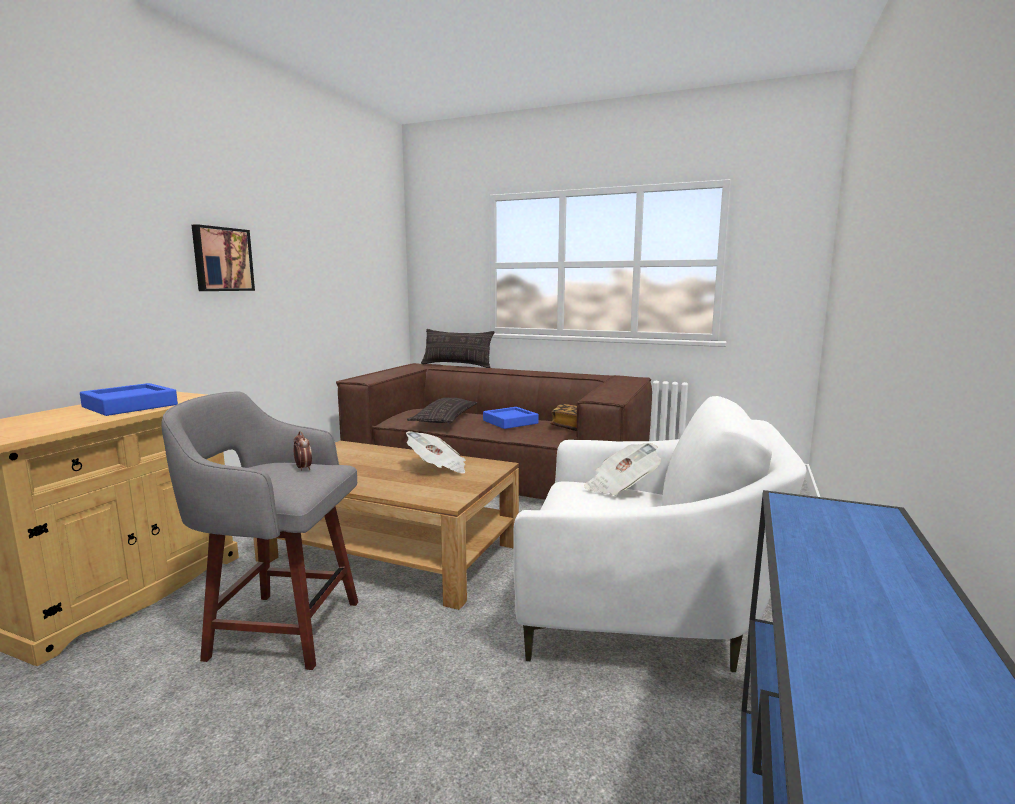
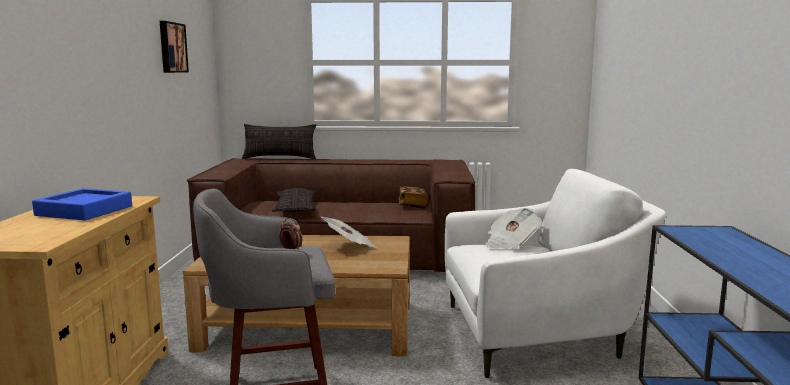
camera: 20 degrees left, 0 degrees up
picture [192,224,255,291] -> picture moved to [160,21,189,73]
blue tray [483,407,539,429] -> none

